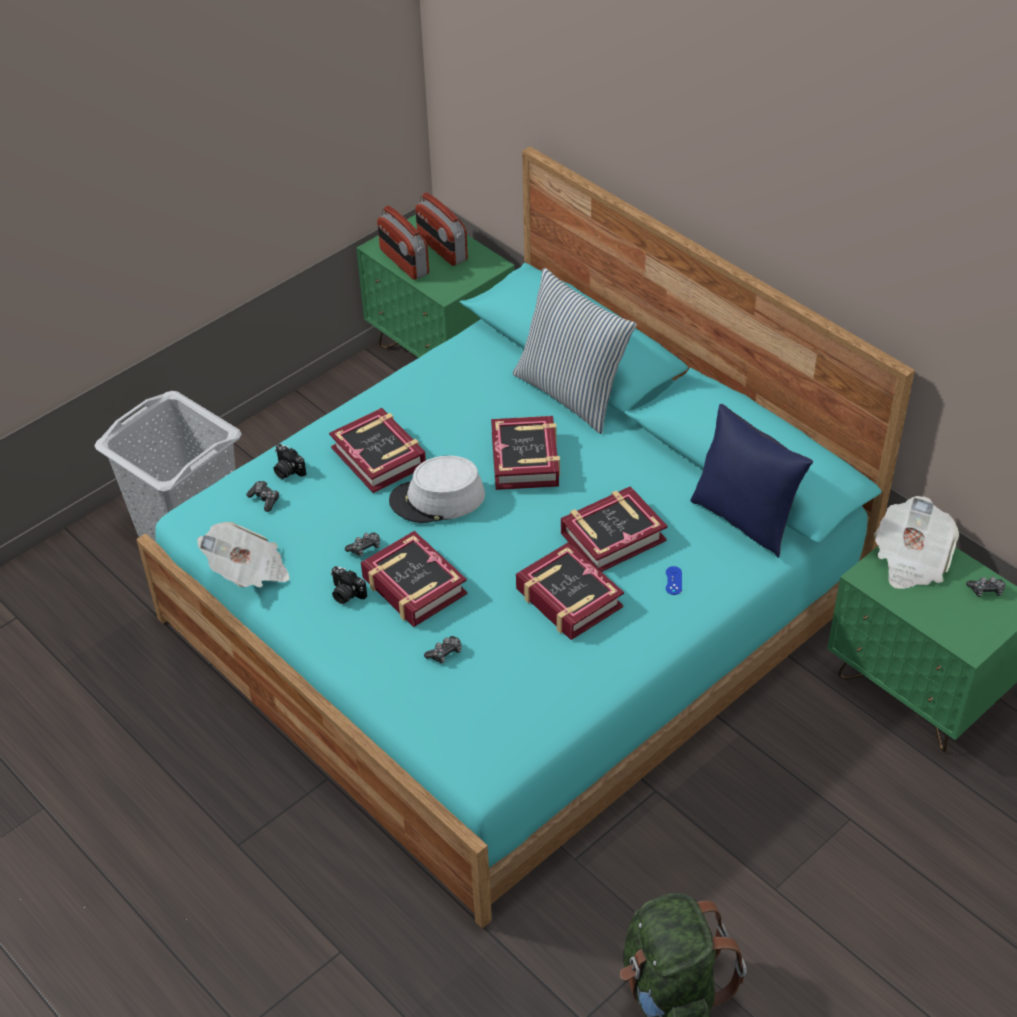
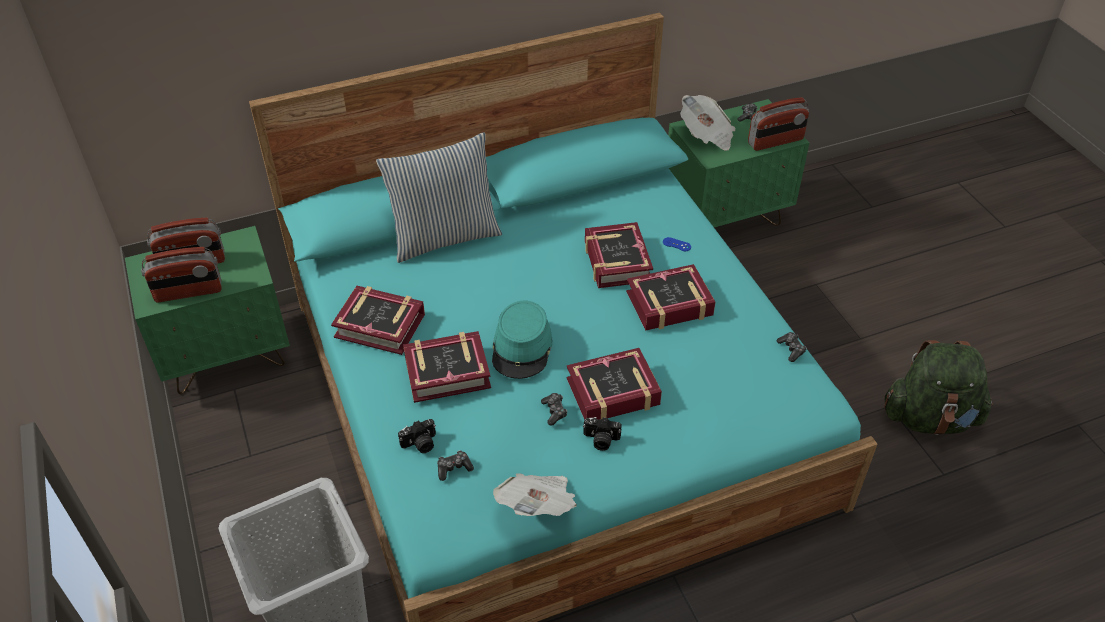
camera: 70 degrees left, 0 degrees up
camera [331,566,367,604] -> camera turned 45 degrees clockwise [583,417,622,451]
grey hat [389,456,485,523] -> turquoise hat [492,301,553,379]
game controller [424,636,461,663] -> game controller moved to [776,332,807,362]
book [491,416,560,490] -> book moved to [331,286,425,355]
blue pillow [690,404,813,557] -> none
none -> radio [748,97,809,151]

